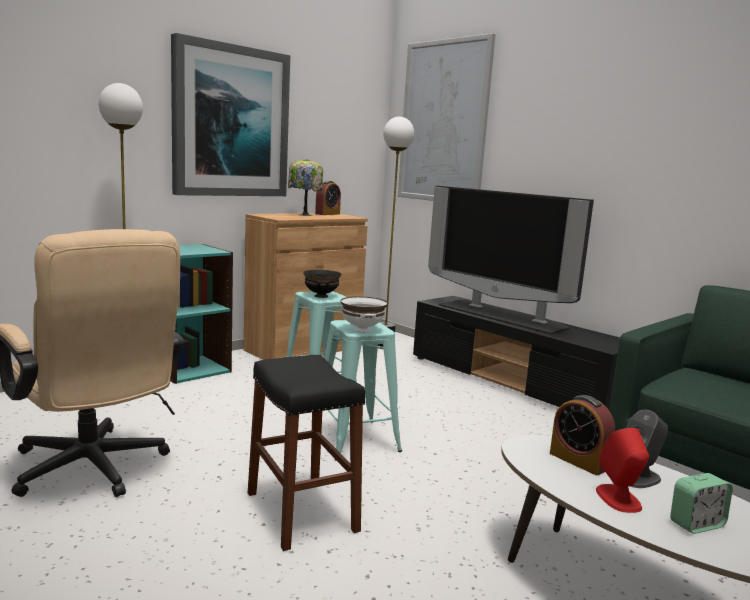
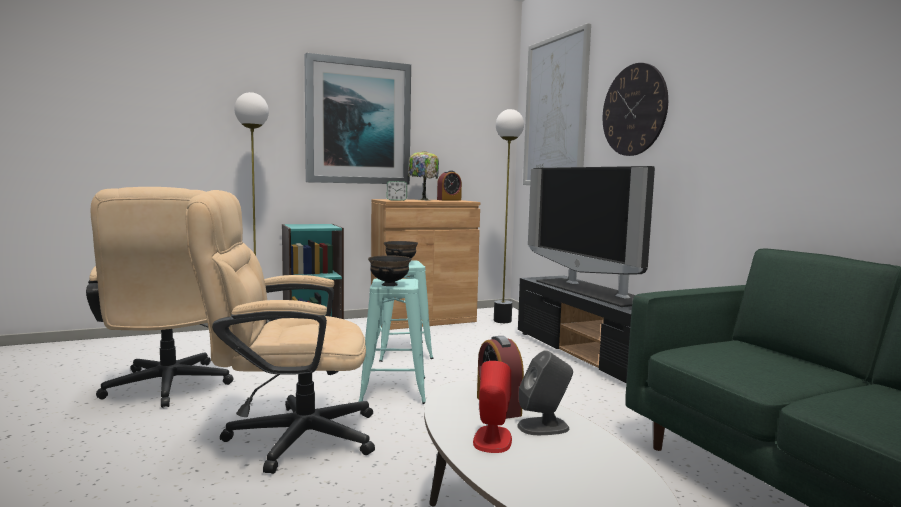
camera: 20 degrees right, 5 degrees down
black stool [248,355,365,551] -> beige office chair [185,190,375,474]
white bowl [341,296,388,332] -> black bowl [368,255,411,286]
alarm clock [670,473,733,534] -> alarm clock moved to [387,181,407,201]
none -> wall clock [603,63,668,156]

